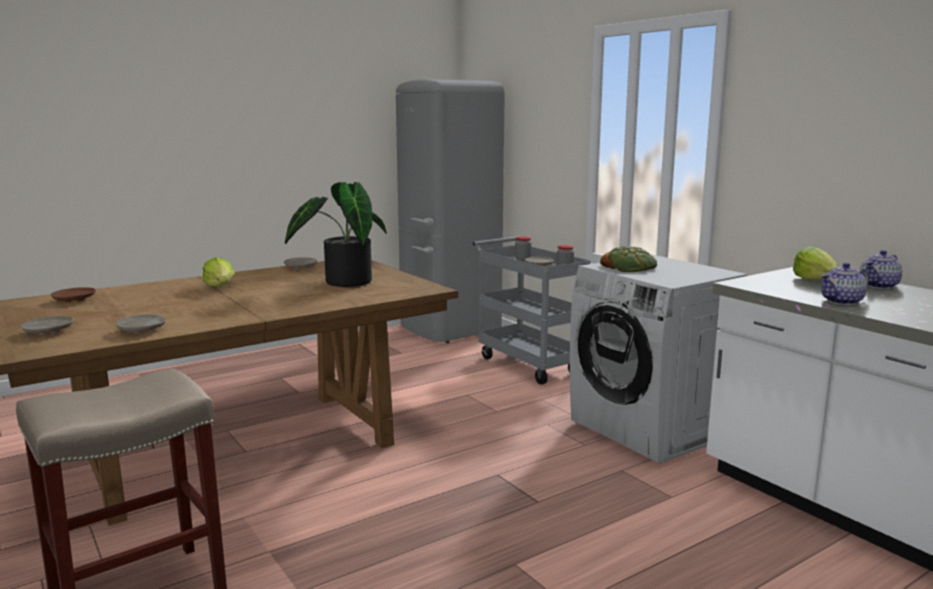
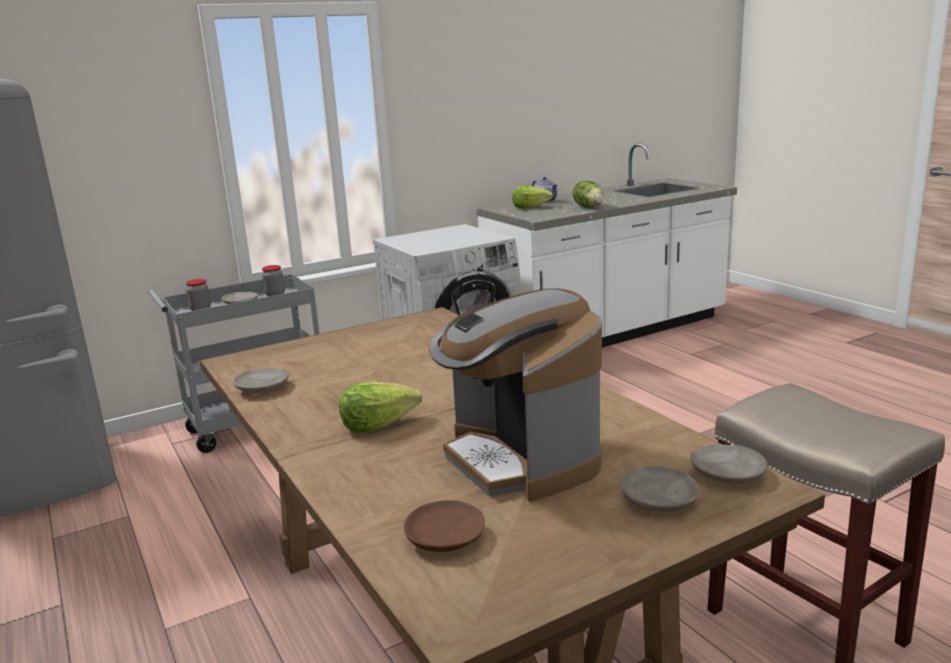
camera: 85 degrees left, 5 degrees up
beige plate [116,314,165,334] -> beige plate moved to [691,444,767,483]
potted plant [285,182,387,287] -> none
bread [600,246,657,272] -> none
teapot [820,263,869,305] -> lettuce [573,180,603,208]
none -> coffee machine [429,288,602,501]

